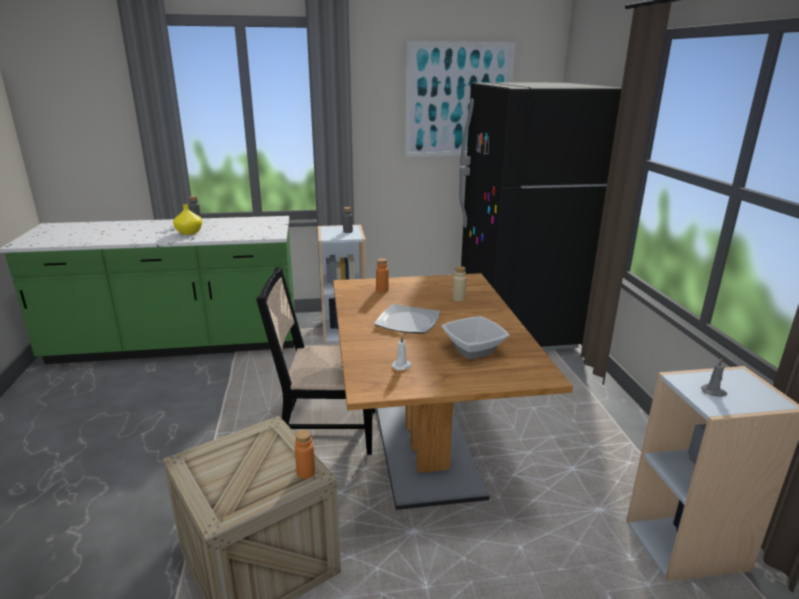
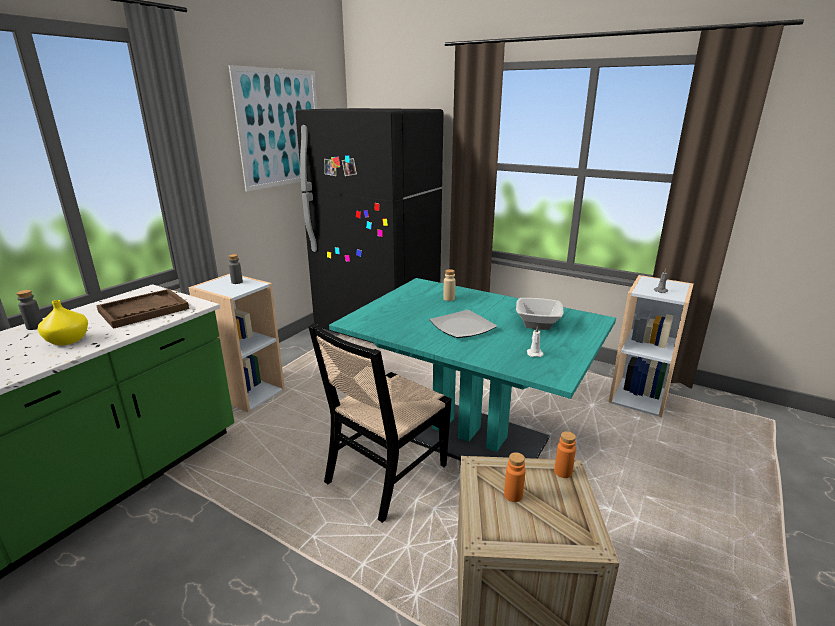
camera: 50 degrees left, 0 degrees up
brown dining table [333,273,573,510] -> turquoise dining table [329,278,616,461]
orange bottle [376,258,389,292] -> orange bottle moved to [504,452,525,502]
none -> brown tray [96,289,189,329]

